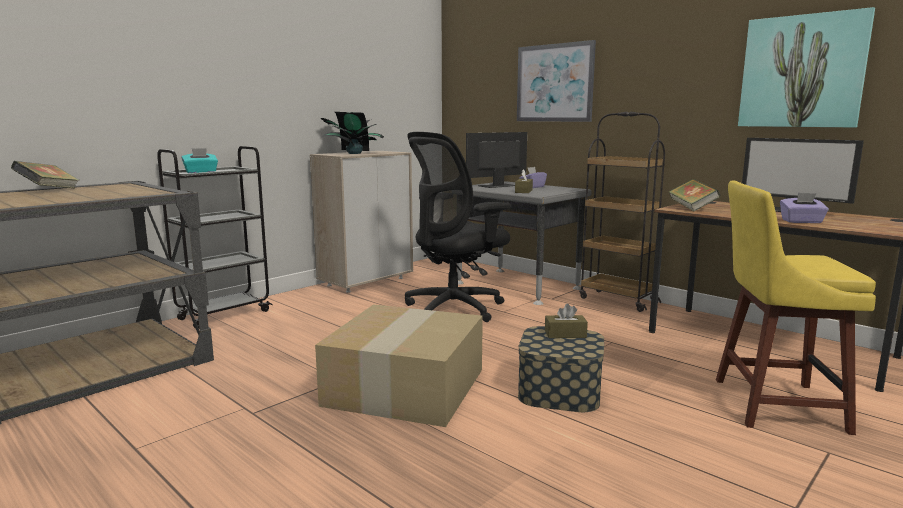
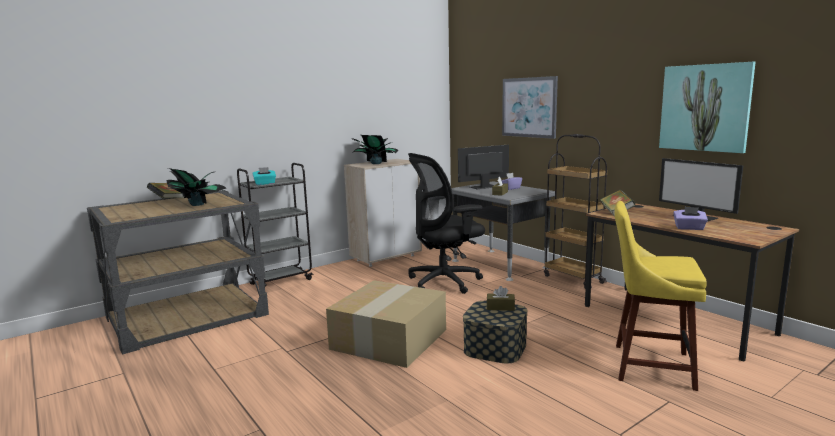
camera: 10 degrees right, 0 degrees up
none -> potted plant [166,168,226,206]

